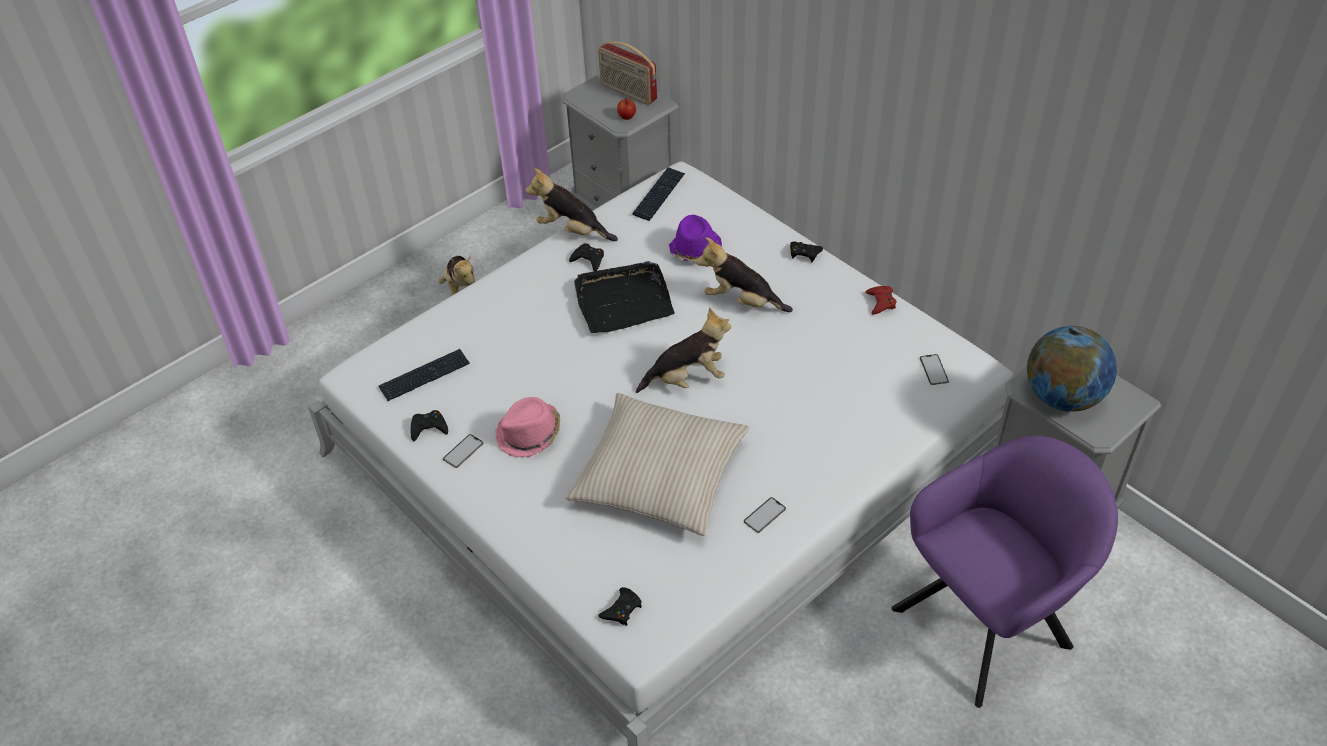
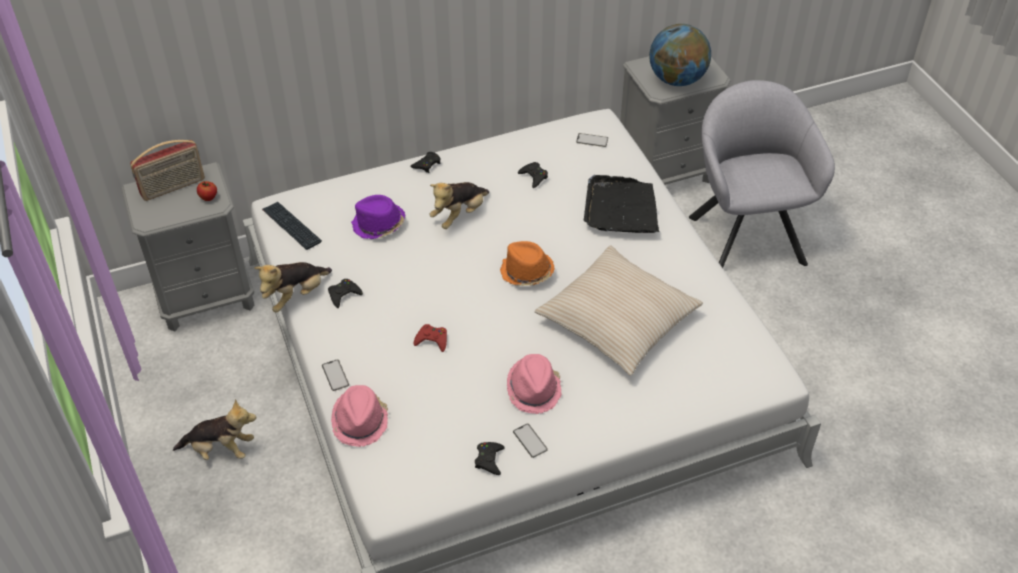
camera: 70 degrees left, 0 degrees up
keyboard [379,349,470,401] -> none
black tray [574,261,675,333] -> black tray moved to [584,175,659,233]
black game controller [598,587,642,626] -> black game controller moved to [518,162,548,188]
plush toy [636,308,731,393] -> orange hat [500,241,555,286]
phone [744,497,786,533] -> phone moved to [322,359,349,391]
red game controller [865,286,896,315] -> red game controller moved to [414,324,447,352]
purple armchair [891,436,1118,708] -> grey armchair [689,80,835,268]
none -> pink hat [331,385,388,447]

